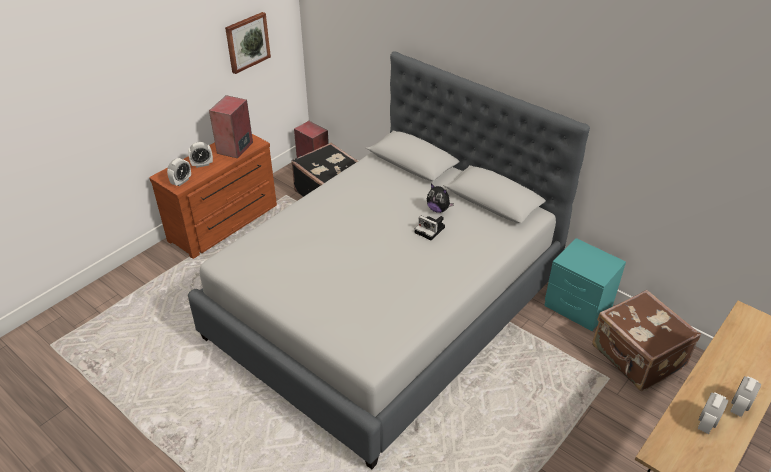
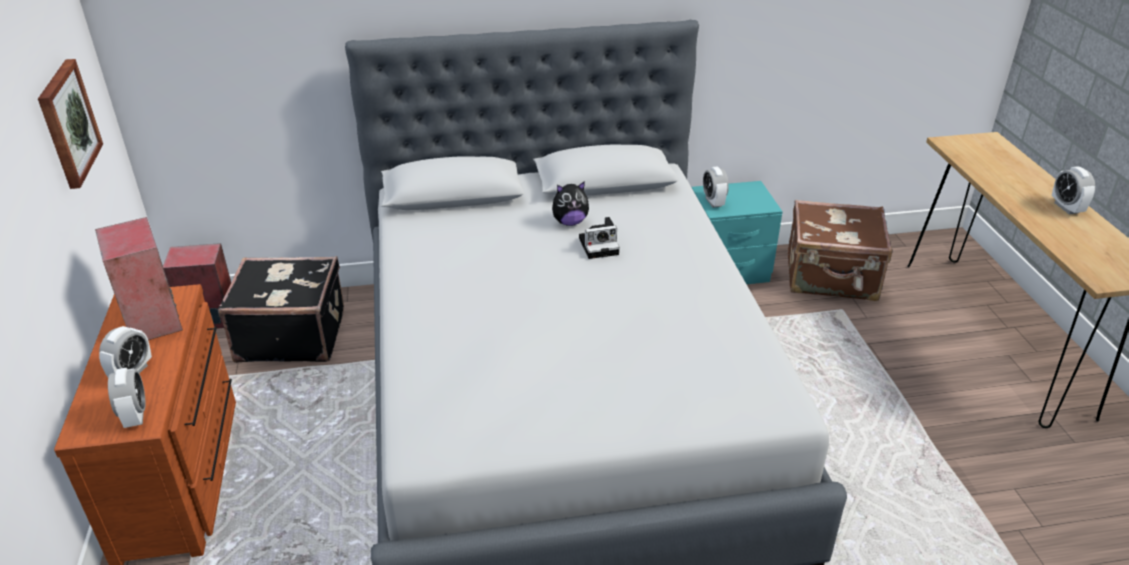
camera: 50 degrees left, 5 degrees down
alarm clock [697,392,728,434] -> alarm clock moved to [703,167,729,208]

